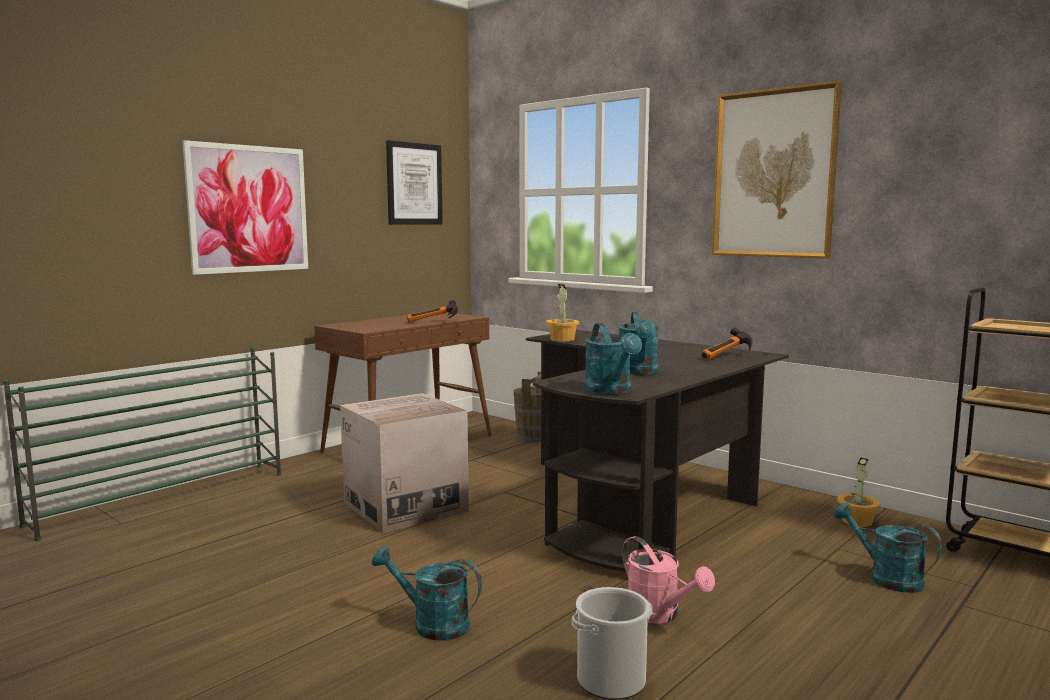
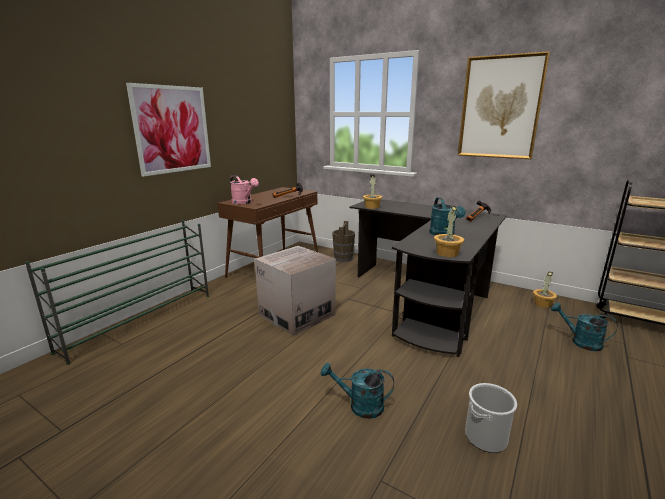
camera: 10 degrees left, 10 degrees up
picture [386,140,443,225] -> none
turquoise watering can [584,323,642,395] -> potted plant [434,206,464,257]
pink watering can [622,536,715,624] -> pink watering can moved to [230,175,259,204]

